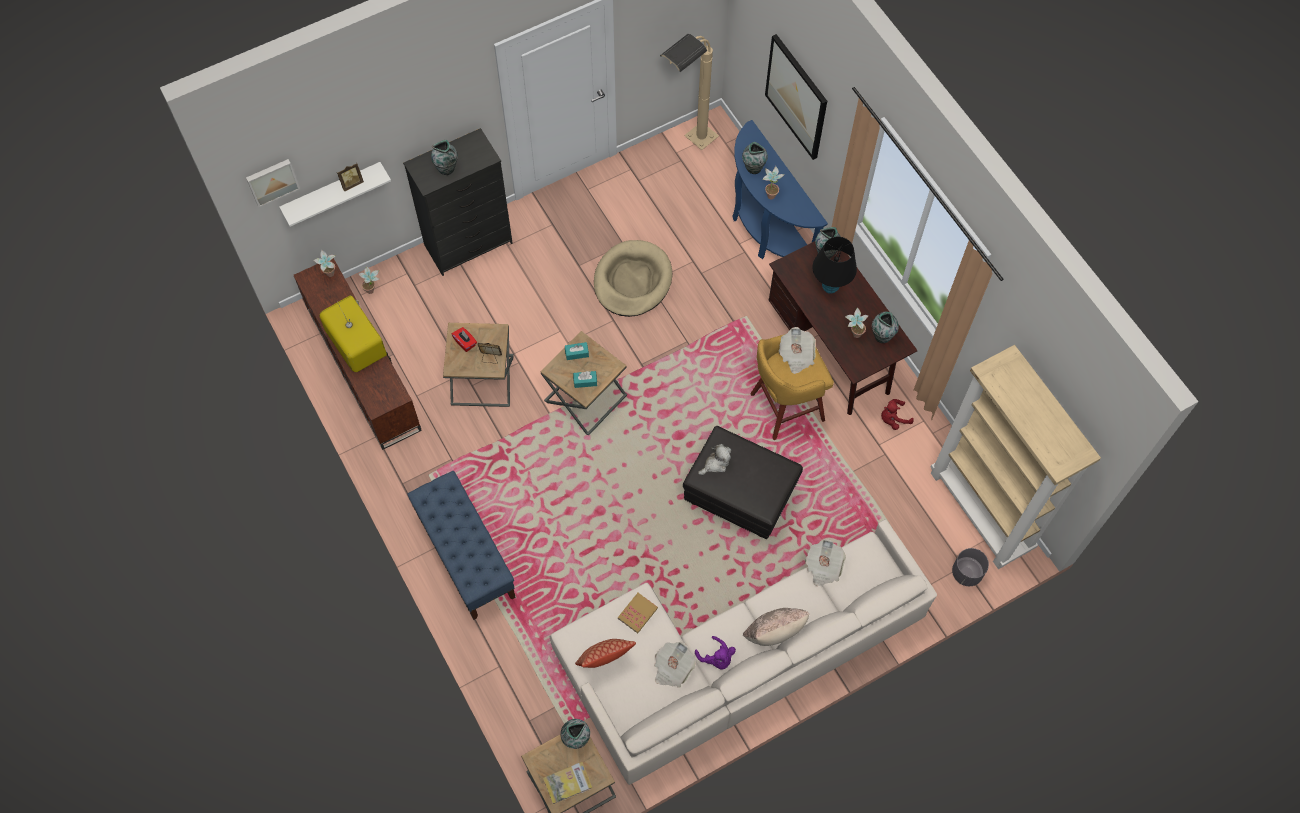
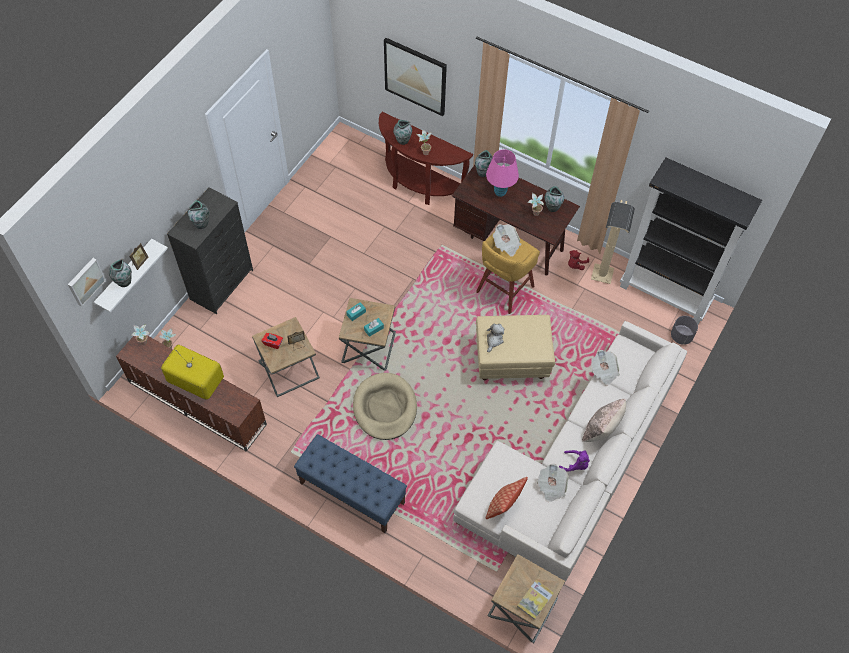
camera: 30 degrees left, 5 degrees down
vase [561,719,590,749] -> vase moved to [109,259,132,287]
beige dog bed [594,240,672,317] -> beige dog bed moved to [353,373,417,440]
book [618,593,658,633] -> none
beige floor lamp [660,34,719,150] -> beige floor lamp moved to [591,200,635,284]
black ottoman [683,426,803,539] -> beige ottoman [476,315,555,380]
blue console table [732,120,828,259] -> brown console table [379,112,473,205]
black table lamp [812,237,857,294] -> pink table lamp [486,149,519,197]
beige bookcase [930,345,1101,569] -> black bookcase [620,158,762,324]

